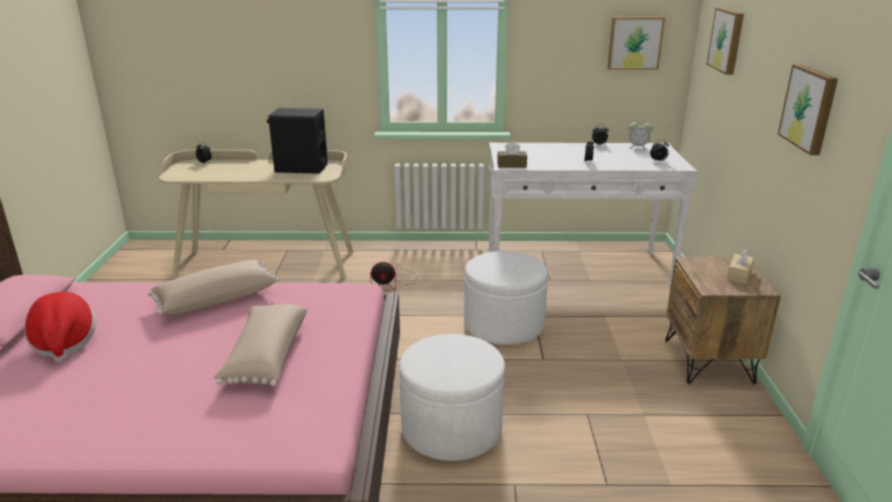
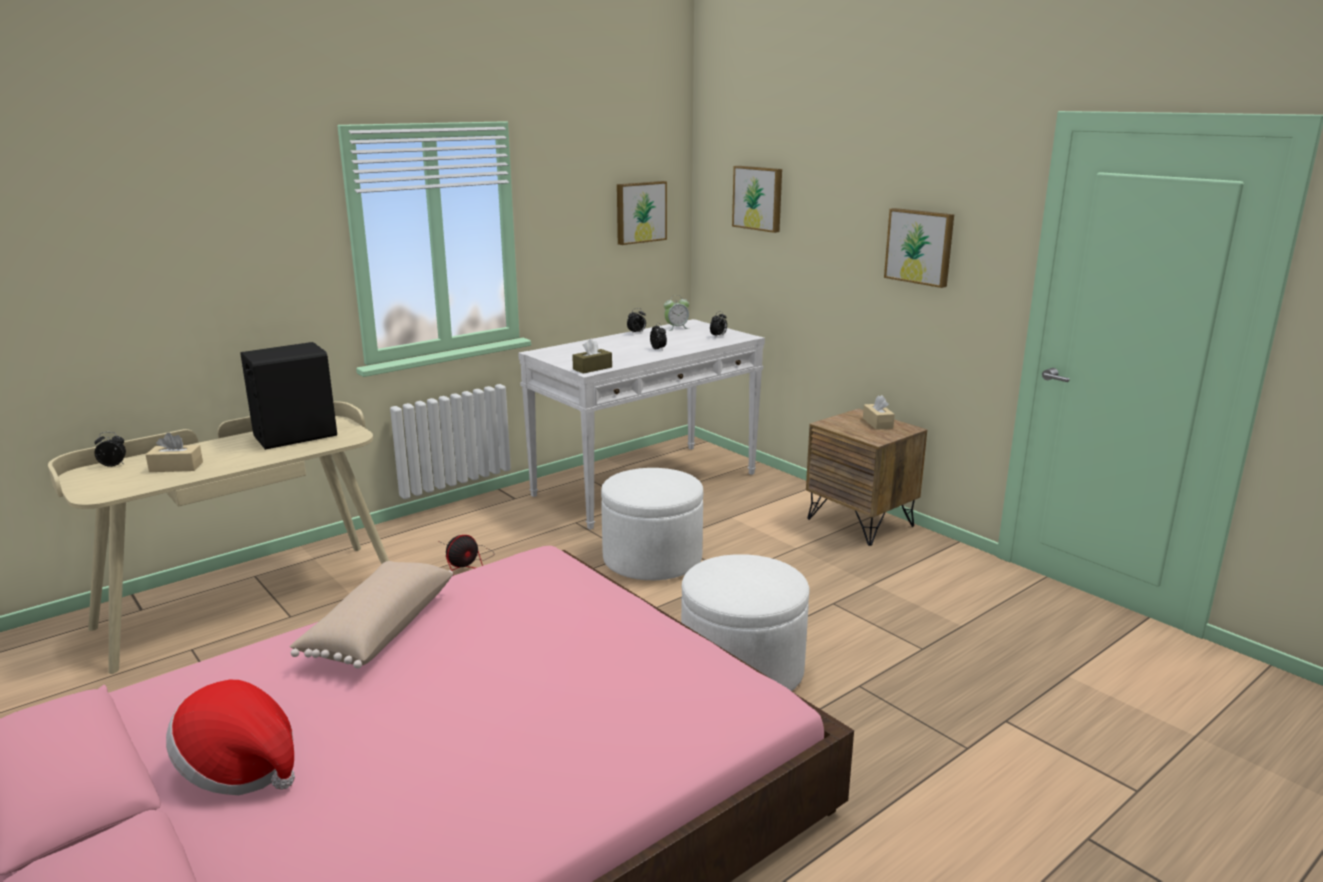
camera: 40 degrees left, 5 degrees down
beige pillow [213,304,308,386] -> none
none -> beige tissue box [146,433,203,472]

